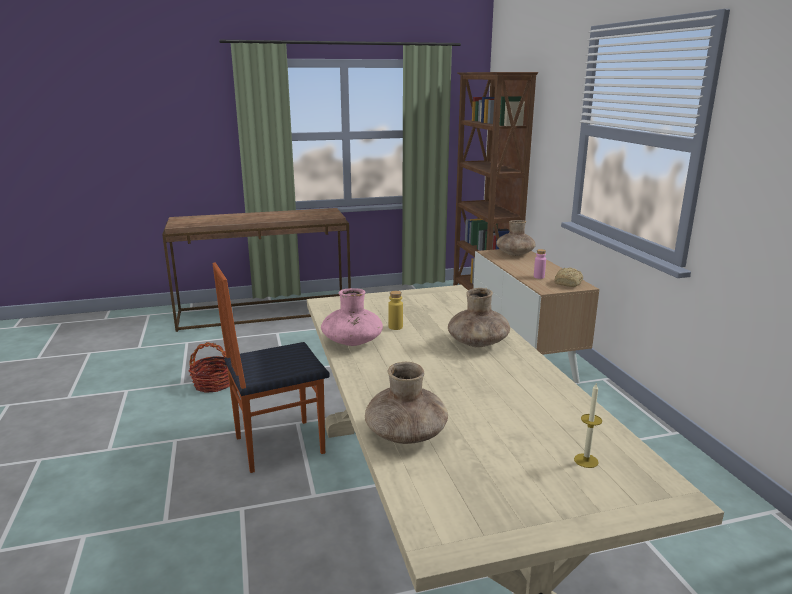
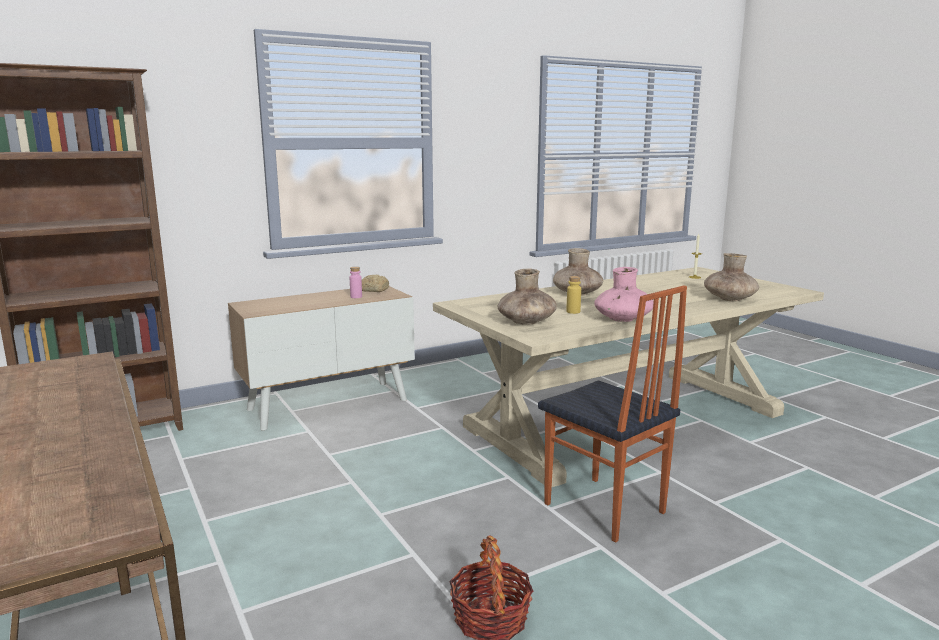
camera: 105 degrees left, 5 degrees down
brown vase [496,220,536,256] -> brown vase moved to [498,269,557,325]

